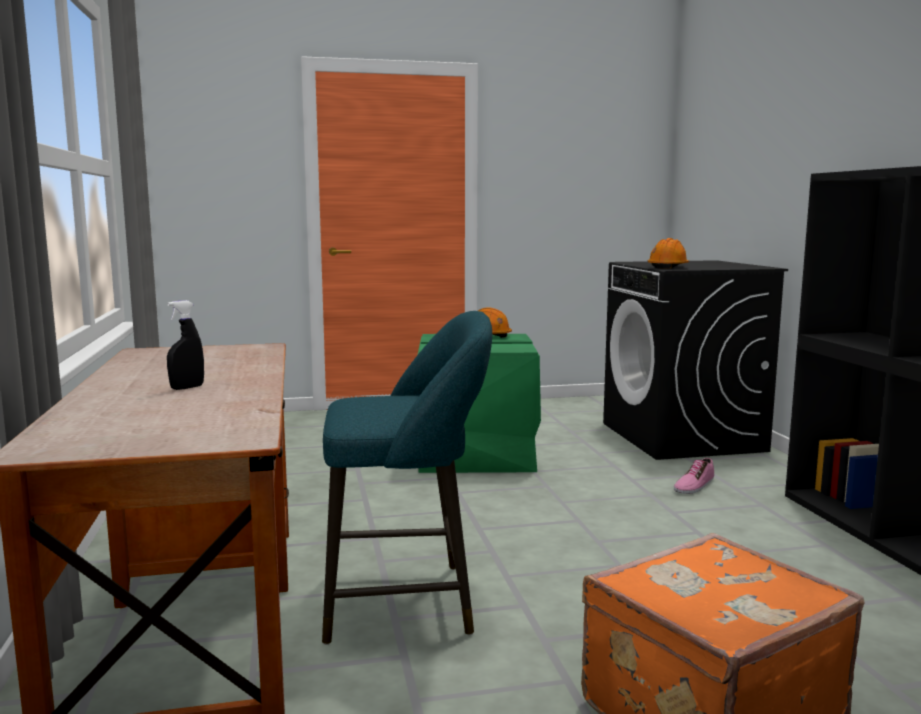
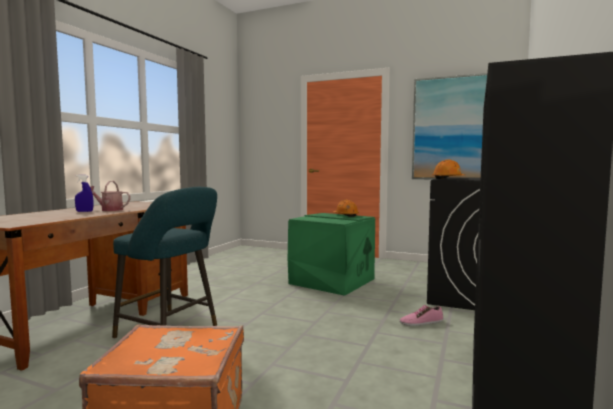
camera: 35 degrees right, 5 degrees down
black spray bottle [167,300,204,390] -> blue spray bottle [75,175,93,212]
none -> watering can [90,181,130,211]
none -> picture [412,73,487,179]

